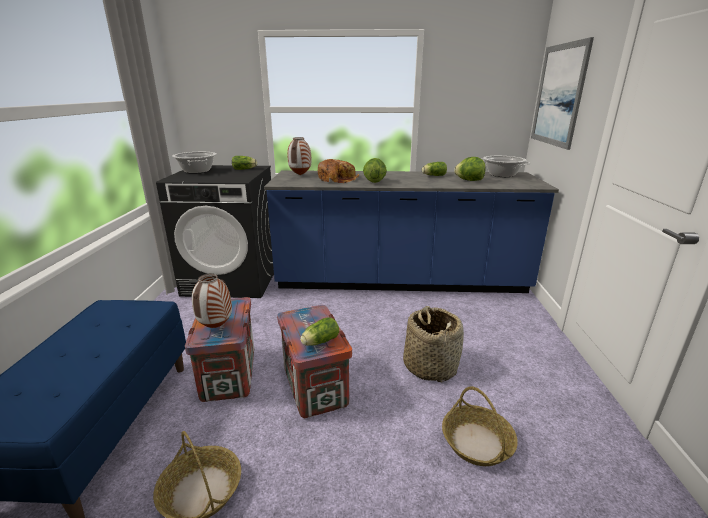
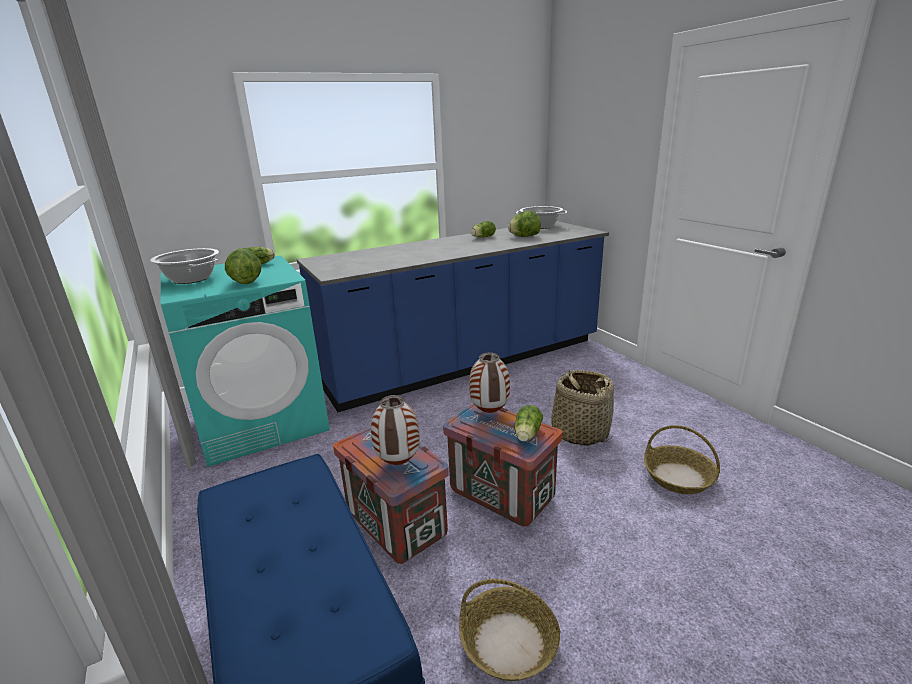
camera: 30 degrees left, 0 degrees up
black washing machine [156,165,274,298] -> turquoise washing machine [161,255,330,467]
vase [287,137,311,175] -> vase moved to [469,352,510,413]
bread [318,159,359,183] -> none
lettuce [363,158,387,183] -> lettuce moved to [225,249,261,284]
picture [531,37,594,150] -> none

